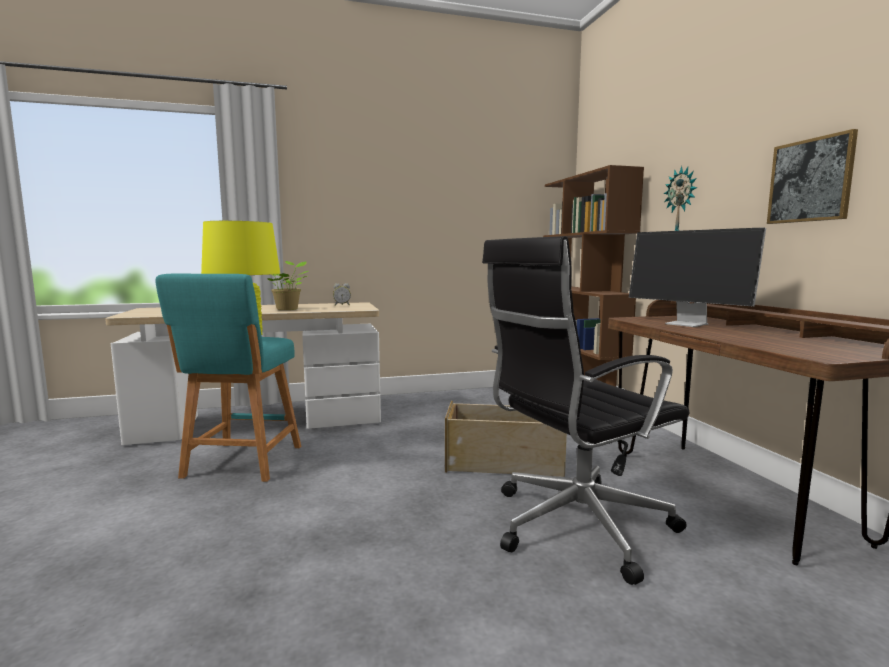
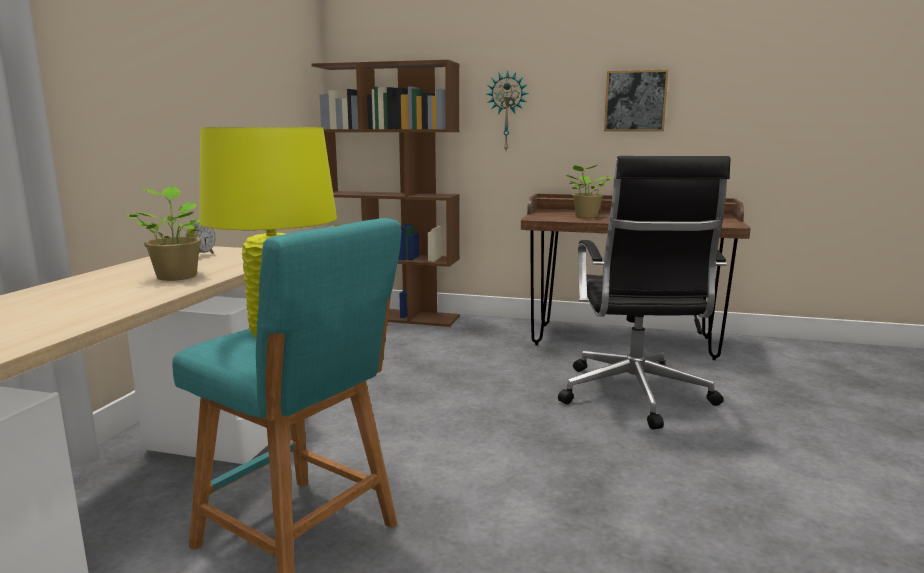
camera: 60 degrees left, 5 degrees up
beige storage box [445,401,567,477] -> none
monitor [629,227,766,327] -> potted plant [566,165,612,218]

